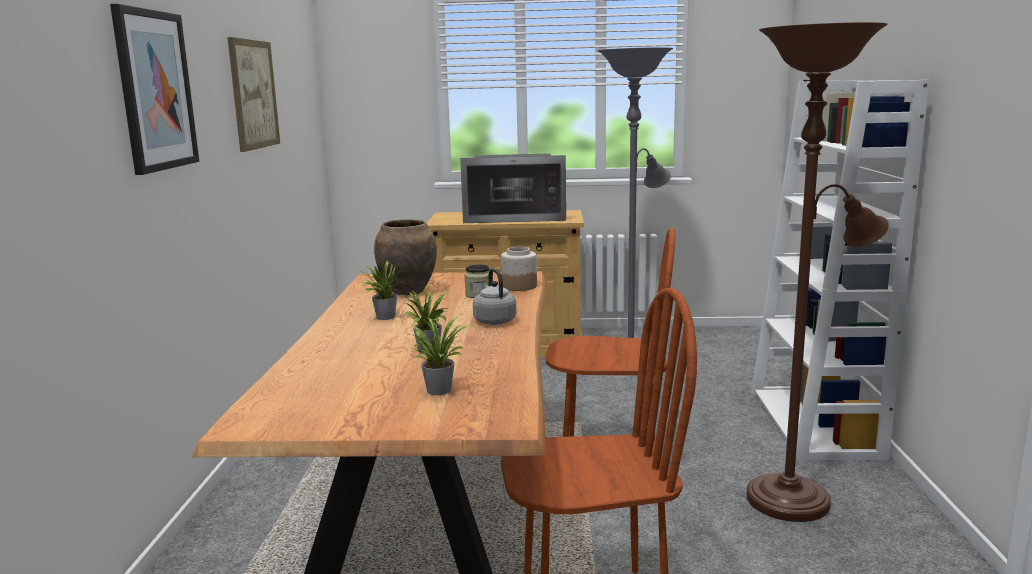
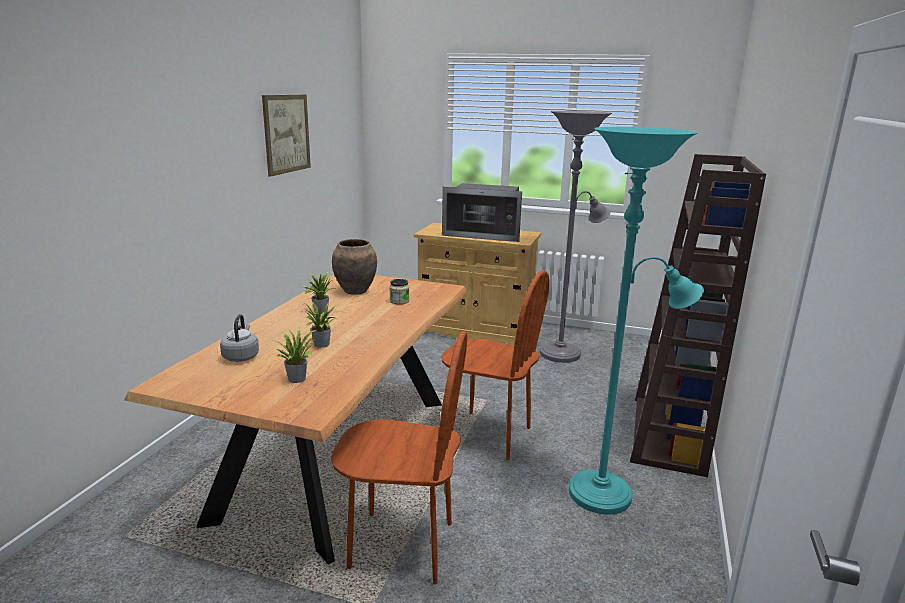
camera: 15 degrees right, 5 degrees up
picture [110,4,199,175] -> none
grey kettle [473,268,517,325] -> grey kettle moved to [220,314,259,362]
jar [501,247,537,291] -> none
brown floor lamp [746,22,889,522] -> turquoise floor lamp [569,127,704,515]
white bookcase [751,80,930,460] -> brown bookcase [630,154,766,477]

